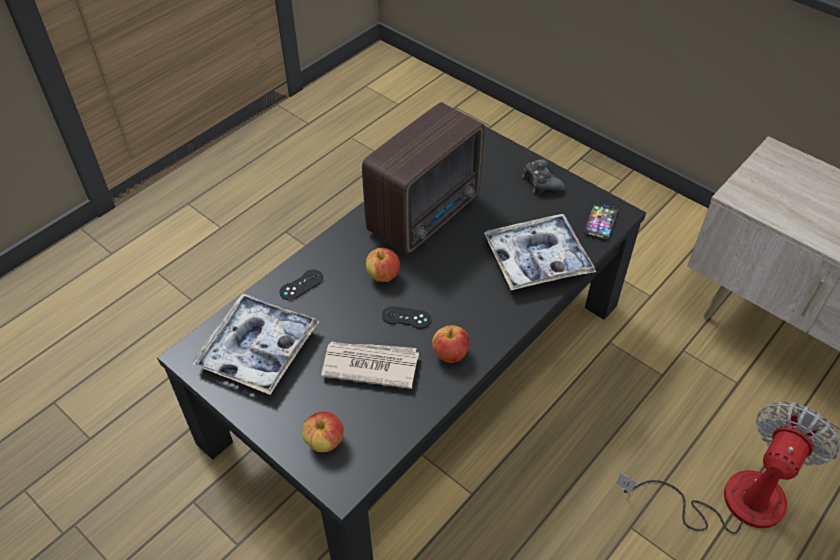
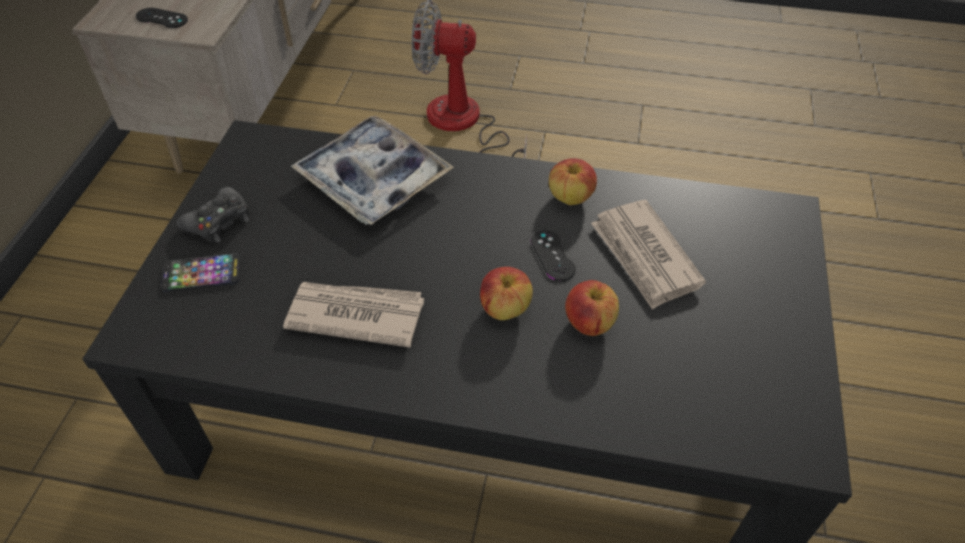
camera: 120 degrees left, 0 degrees up
tray [193,293,320,395] -> none
black game controller [280,270,323,300] -> black game controller moved to [136,8,188,28]
apple [302,412,344,452] -> apple moved to [565,280,619,336]
radio [362,102,484,255] -> newspaper [283,282,424,348]
phone [584,202,618,241] -> phone moved to [161,254,241,292]

